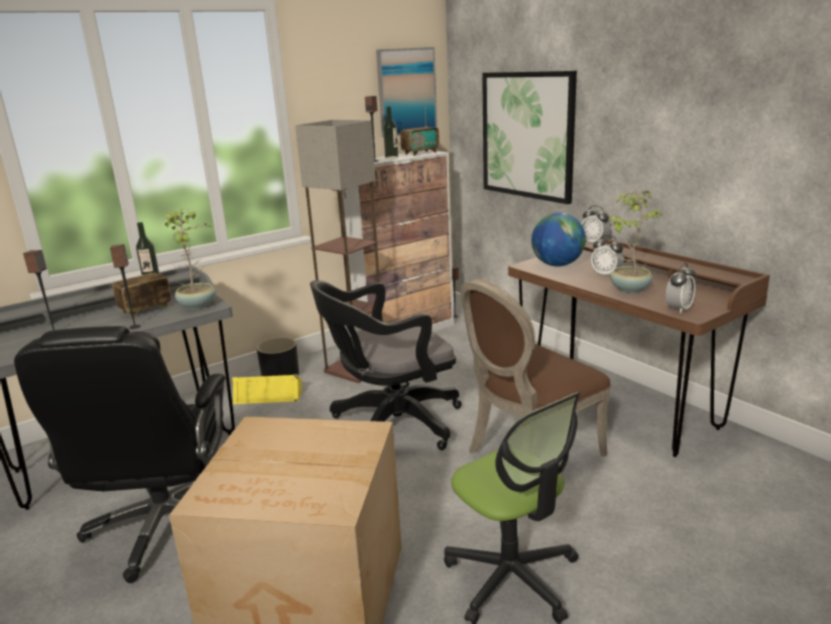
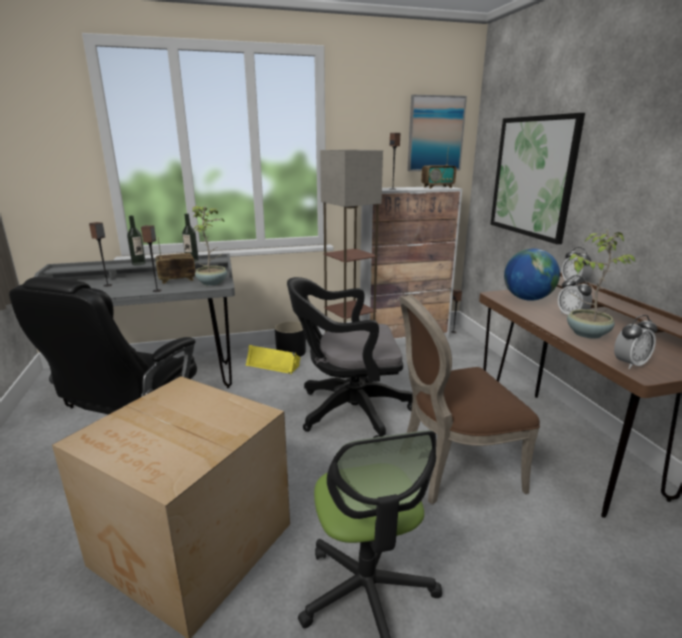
camera: 20 degrees right, 0 degrees up
bottle [383,106,398,159] -> bottle moved to [127,216,146,265]

